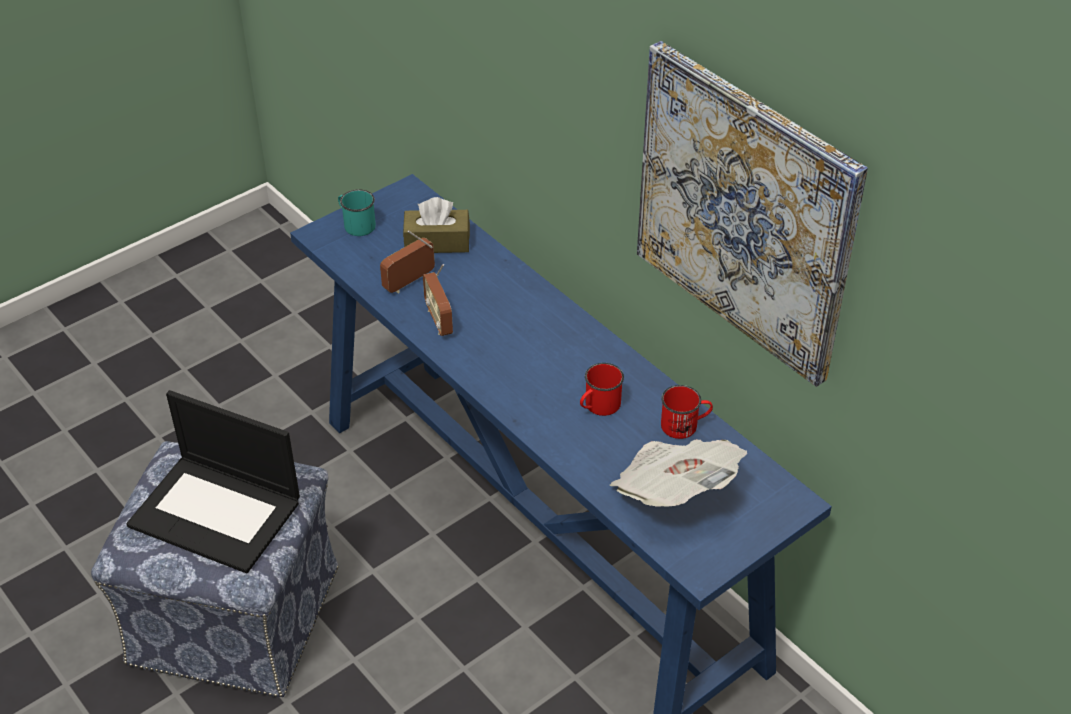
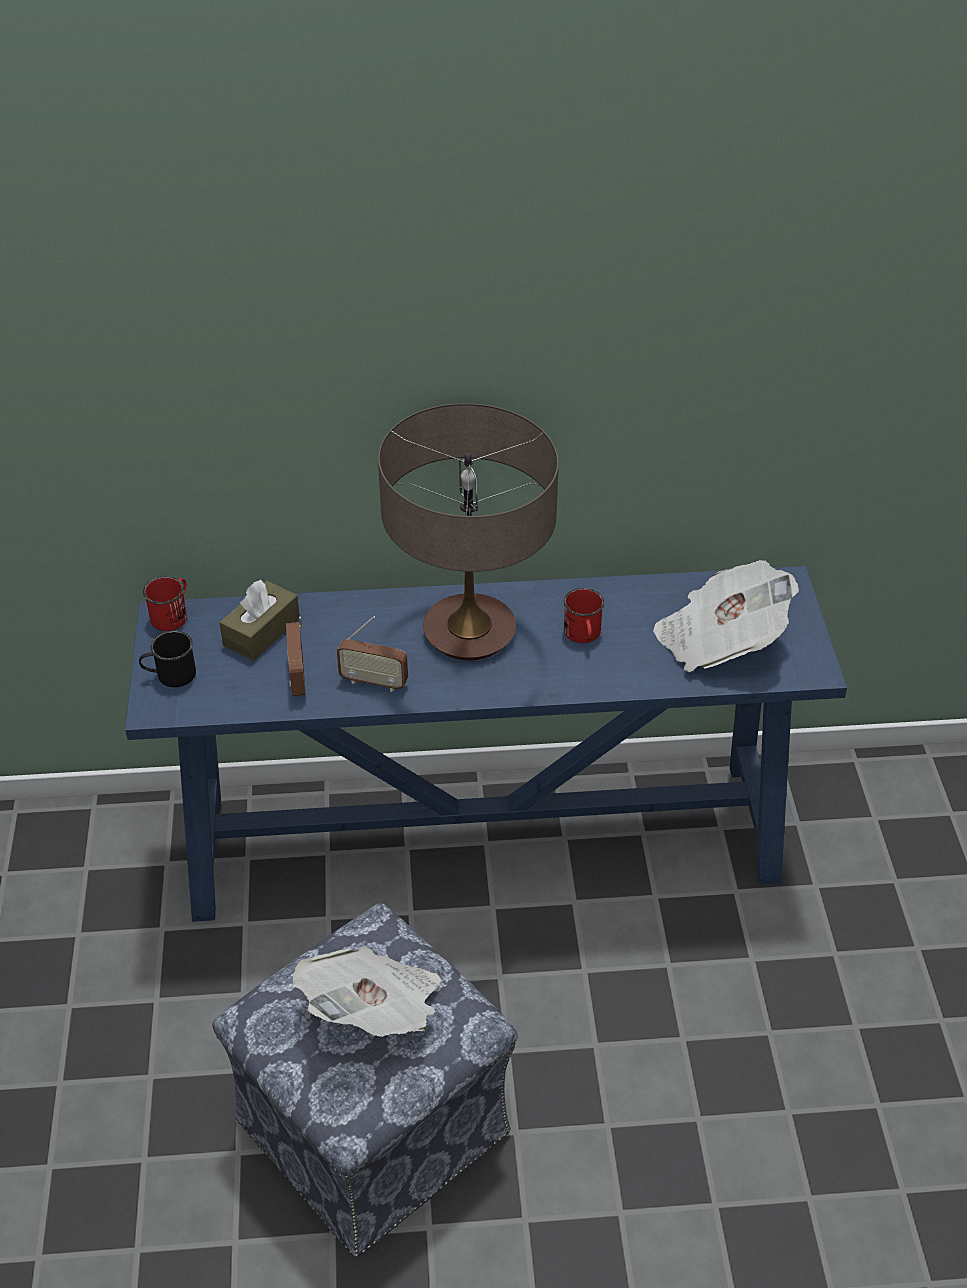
camera: 55 degrees left, 0 degrees up
laptop [126,390,300,574] -> newspaper [293,946,441,1037]
turquoise mug [338,189,376,236] -> black mug [139,631,196,687]
picture [637,41,868,387] -> none
red mug [661,385,713,439] -> red mug moved to [143,576,187,631]
none -> table lamp [378,403,559,661]

